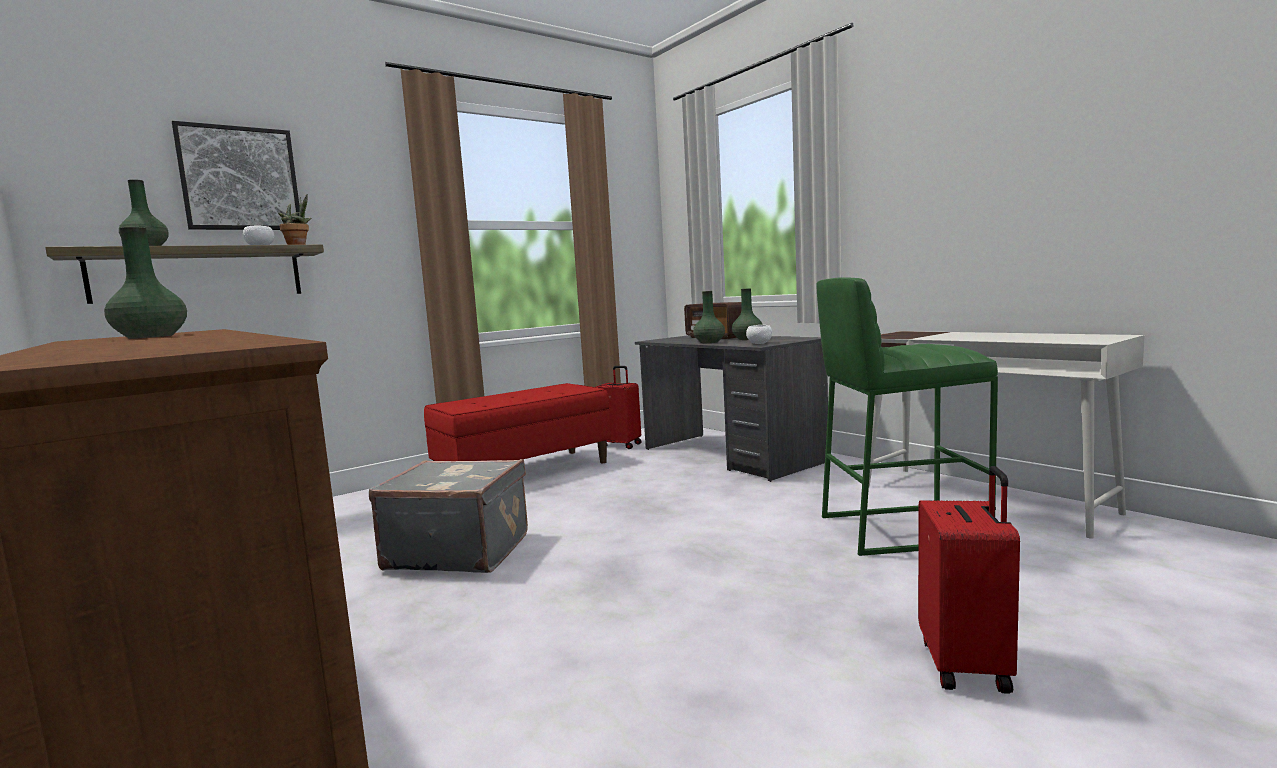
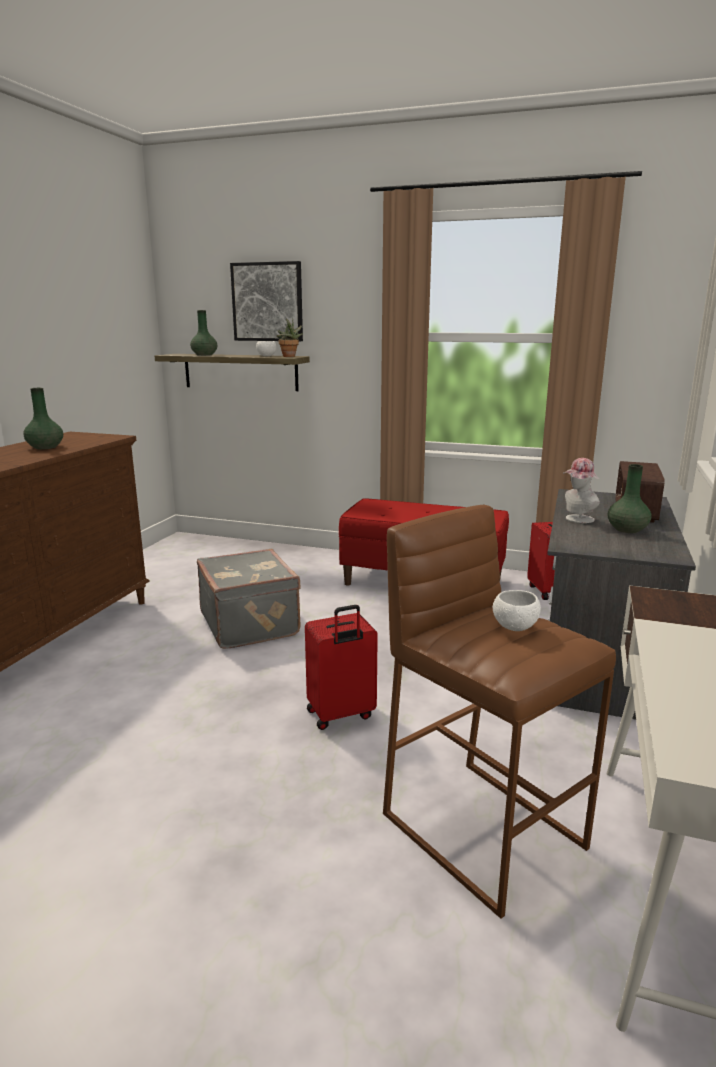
camera: 55 degrees right, 10 degrees up
green vase [693,291,725,343] -> hat [563,458,600,523]
white bowl [746,325,772,344] -> white bowl moved to [493,590,541,631]
green stool [817,277,998,556] -> brown stool [383,505,616,919]
red suitcase [918,466,1020,694] -> red suitcase moved to [305,605,378,730]

